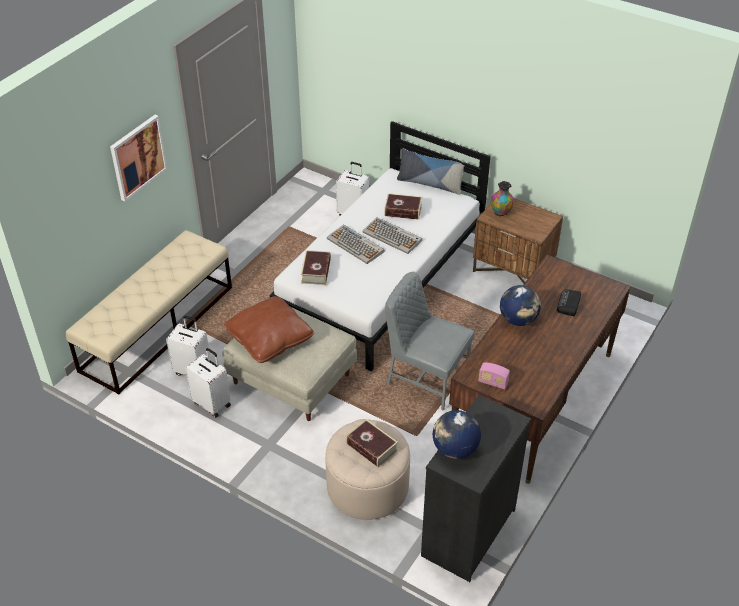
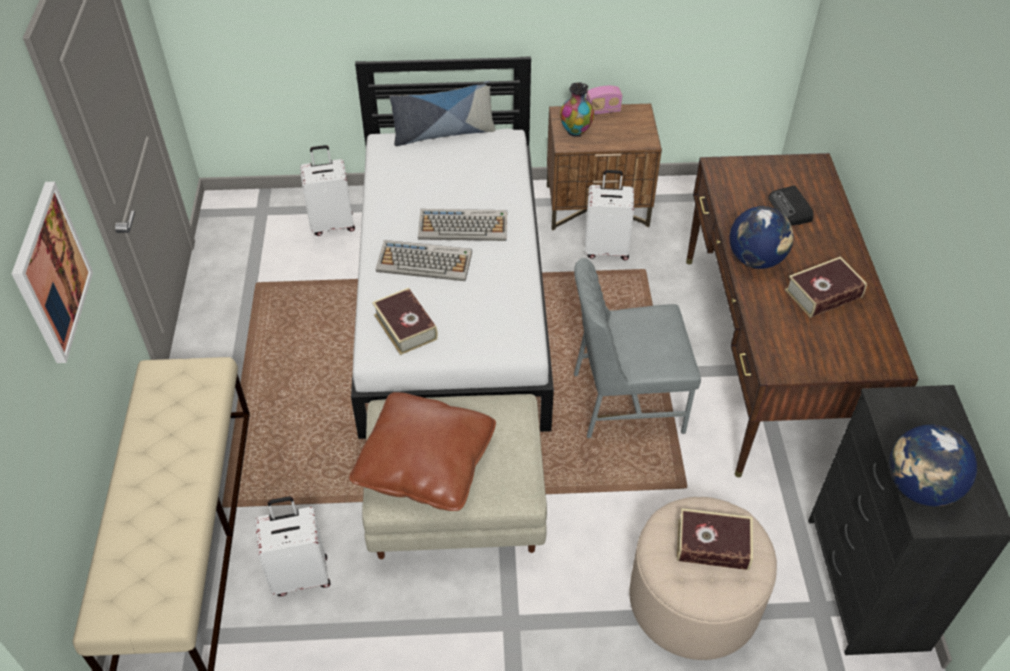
camera: 35 degrees left, 5 degrees up
white suitcase [185,348,231,418] -> white suitcase moved to [585,170,634,260]
book [385,193,422,220] -> book moved to [785,257,867,318]
radio [478,362,510,389] -> radio moved to [586,86,622,115]

